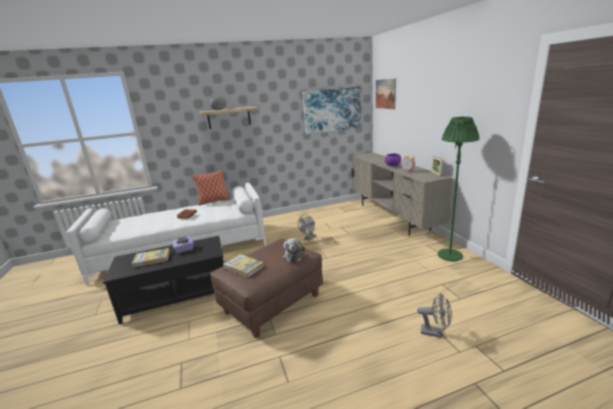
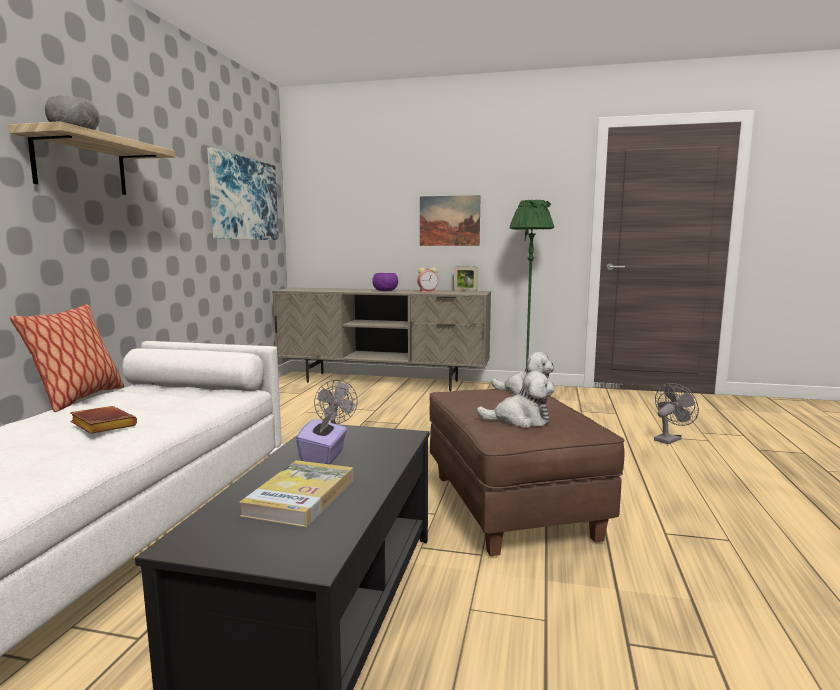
camera: 60 degrees left, 10 degrees down
book [223,254,264,278] -> plush toy [476,371,555,428]
picture [376,78,396,109] -> picture moved to [420,195,481,246]

